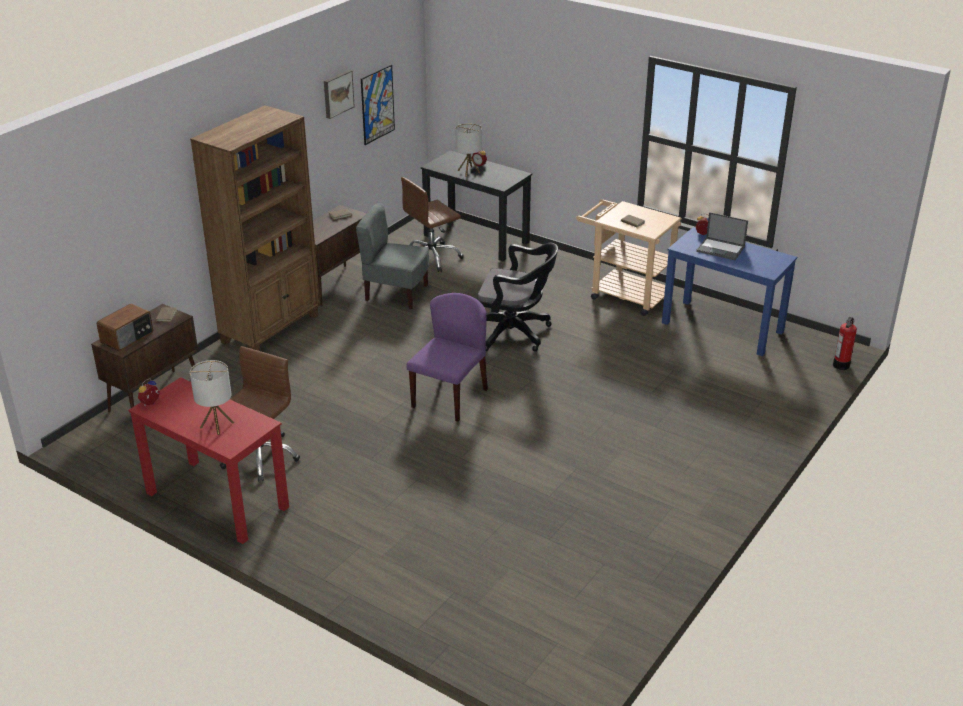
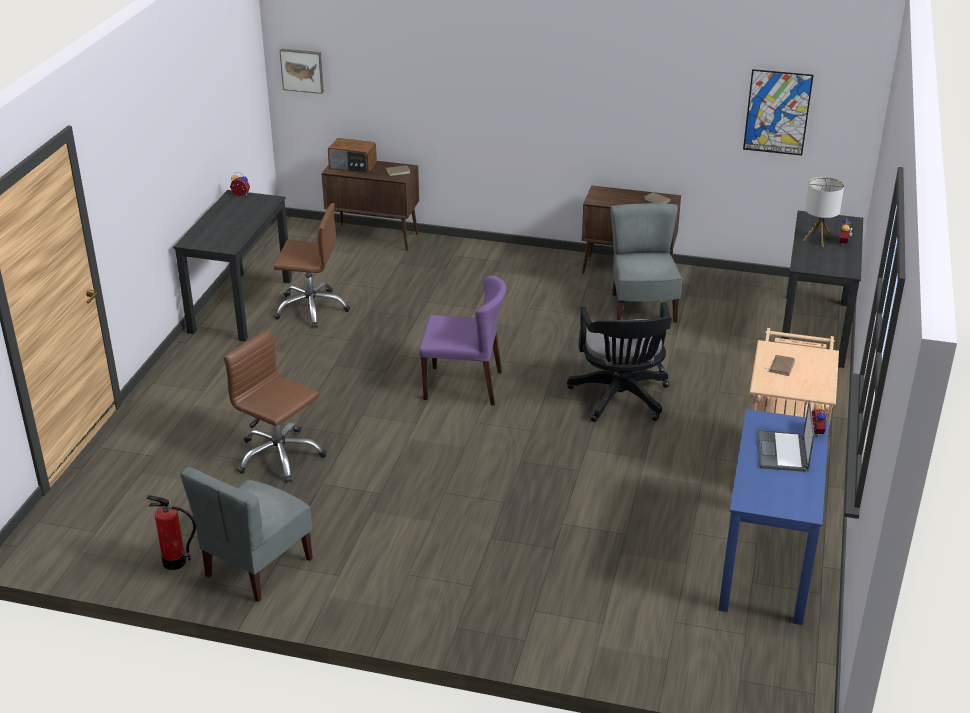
camera: 70 degrees right, 0 degrees up
red desk [128,377,289,544] -> black desk [173,190,292,342]
brown bookcase [190,105,320,351] -> none
table lamp [190,360,234,435] -> none
picture [324,70,355,119] -> picture moved to [280,48,324,94]
brown office chair [401,177,464,272] -> brown office chair moved to [224,328,326,483]
fire extinguisher [833,317,857,370] -> fire extinguisher moved to [146,495,196,570]
none -> grey chair [180,467,313,602]

